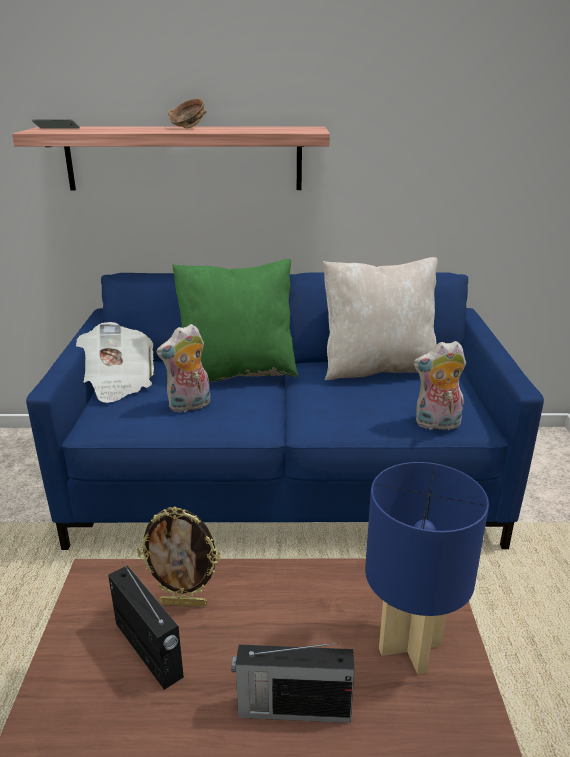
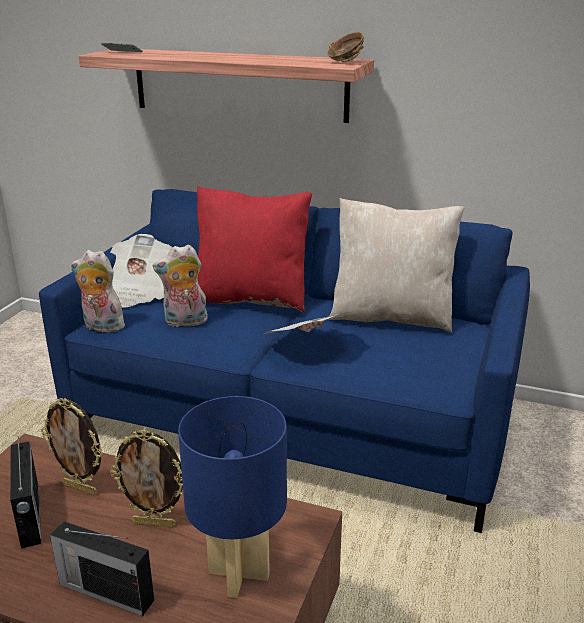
camera: 20 degrees right, 0 degrees up
bowl [168,99,207,128] -> bowl moved to [327,32,364,63]
green pillow [172,259,298,382] -> red pillow [197,186,312,312]
plush toy [413,341,466,430] -> plush toy moved to [71,250,130,333]
none -> picture frame [110,430,183,528]
none -> newspaper [264,312,352,334]

